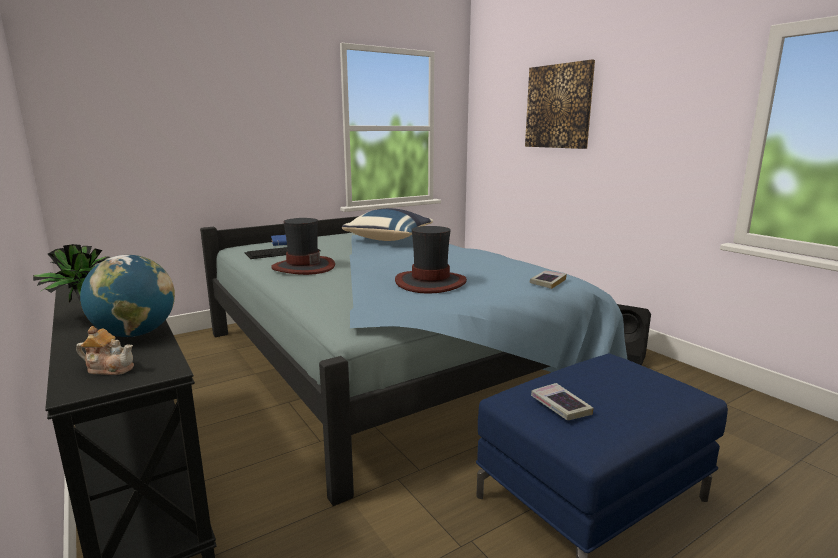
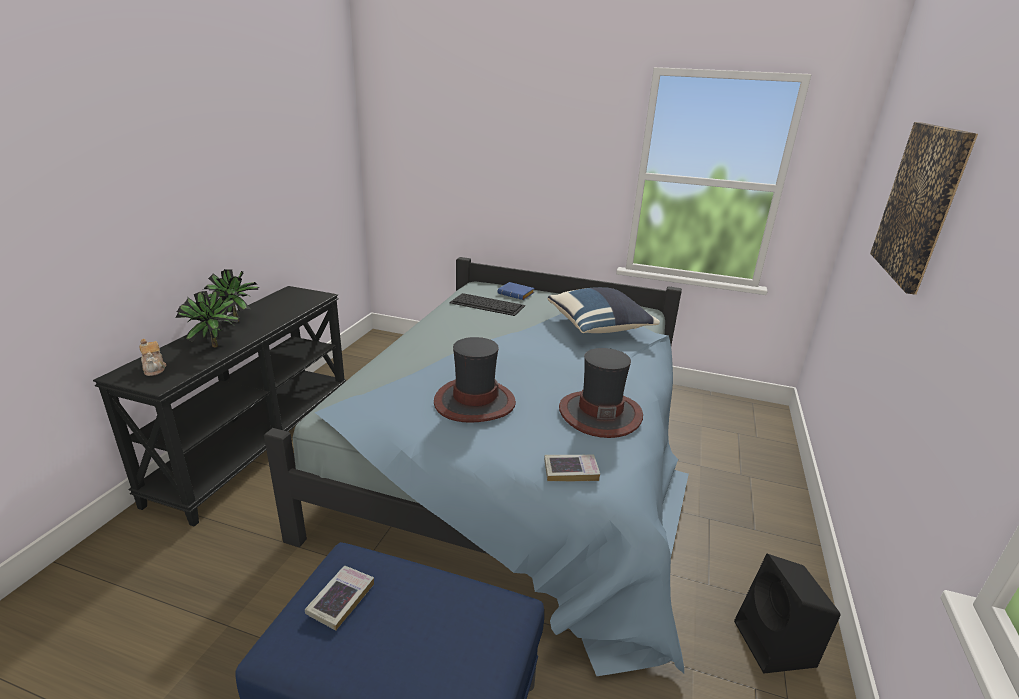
camera: 50 degrees right, 10 degrees up
globe [80,255,175,337] -> potted plant [175,291,239,348]
hat [271,218,335,275] -> hat moved to [559,348,643,438]

